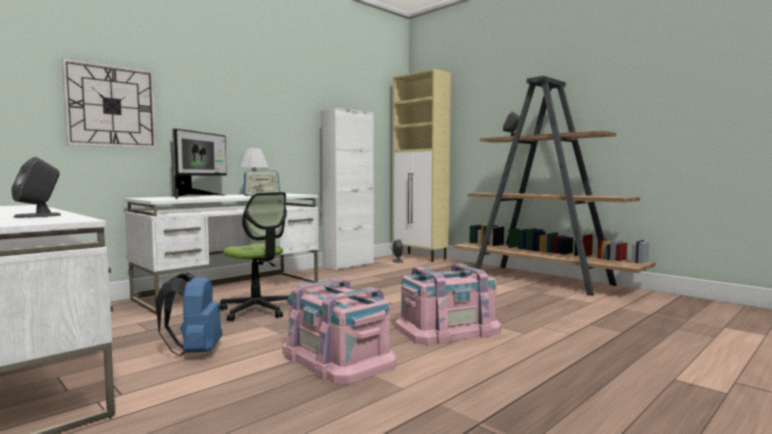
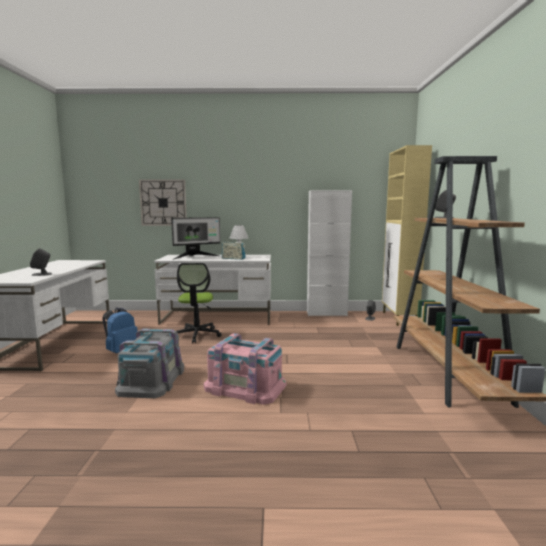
camera: 45 degrees right, 5 degrees up
pink storage box [282,278,396,384] -> grey storage box [115,329,184,398]

